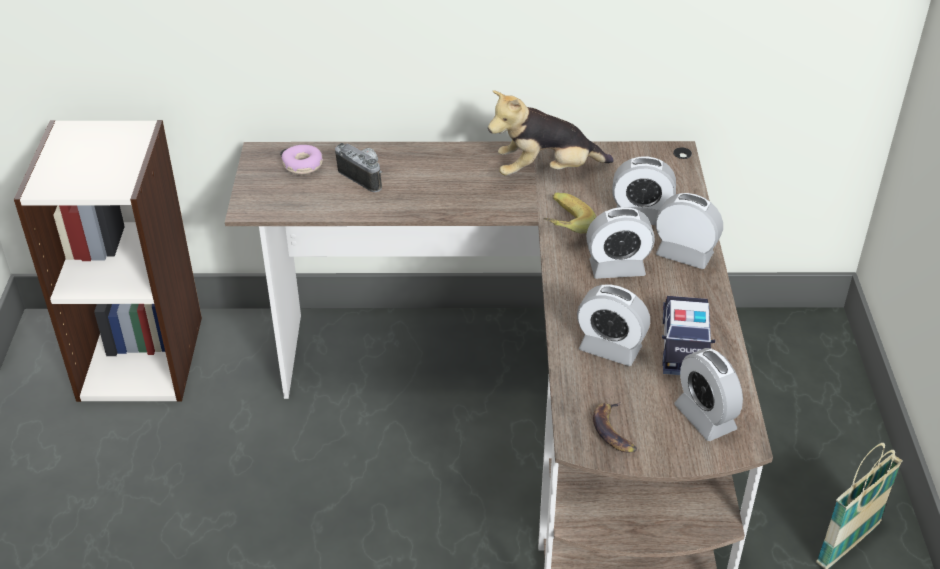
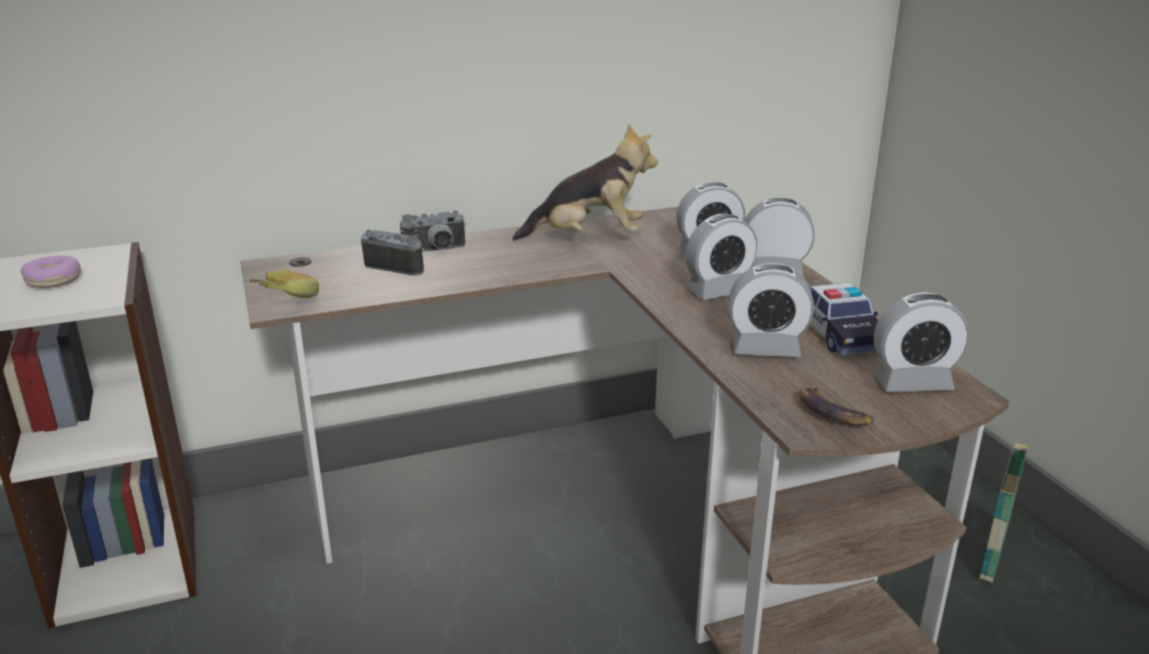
camera: 20 degrees left, 15 degrees down
donut [281,145,323,175] -> donut moved to [21,256,81,288]
plush toy [488,90,614,176] -> plush toy turned 150 degrees counterclockwise [512,124,658,241]
banana [543,193,596,233] -> banana moved to [250,270,319,298]
alarm clock [674,348,743,441] -> alarm clock turned 45 degrees counterclockwise [873,292,969,392]
none -> camera [400,211,466,252]

